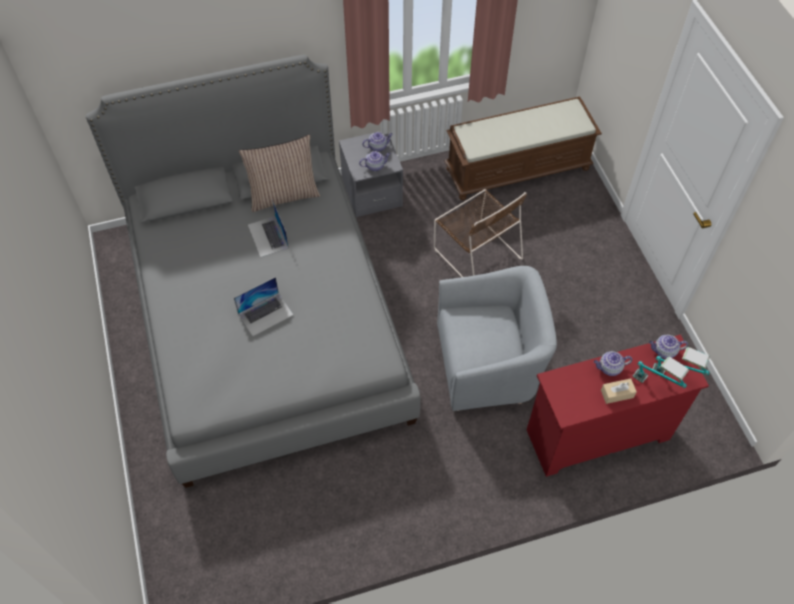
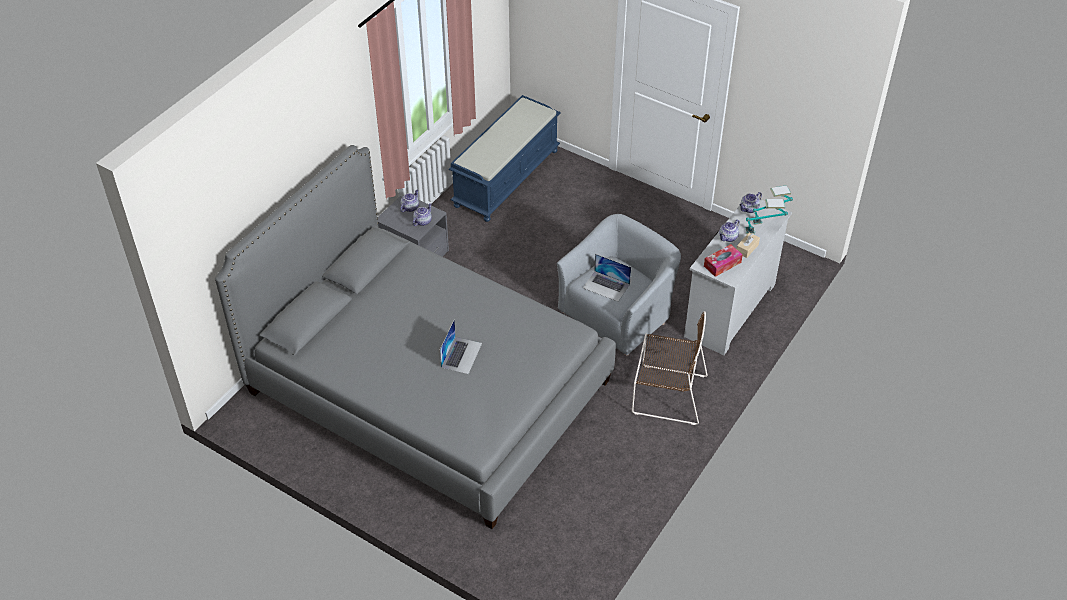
camera: 40 degrees left, 10 degrees down
pillow [239,134,320,212] -> none
laptop [248,199,289,257] -> laptop moved to [583,254,631,302]
brown chair [434,189,527,277] -> brown chair moved to [632,311,708,425]
brown bench [444,96,602,200] -> blue bench [449,95,561,222]
red dresser [527,334,709,477] -> white dresser [684,199,792,355]
none -> tissue box [704,244,743,277]

